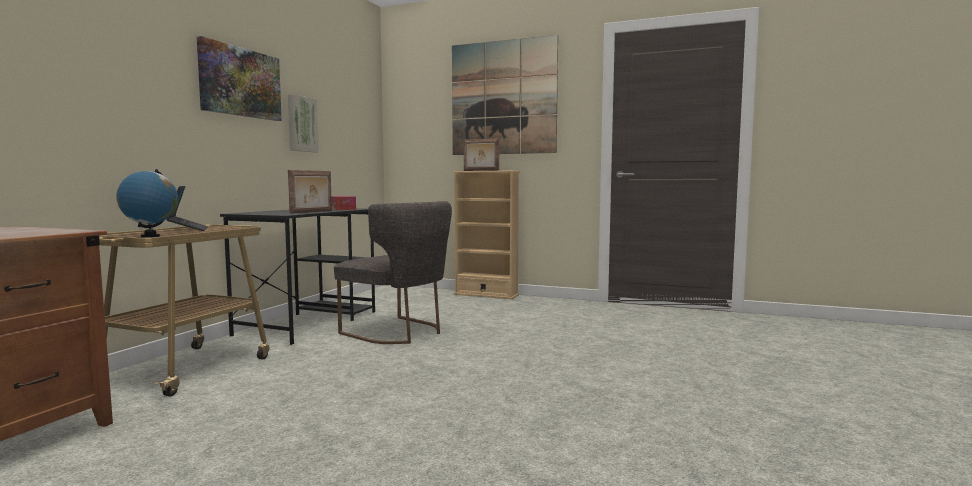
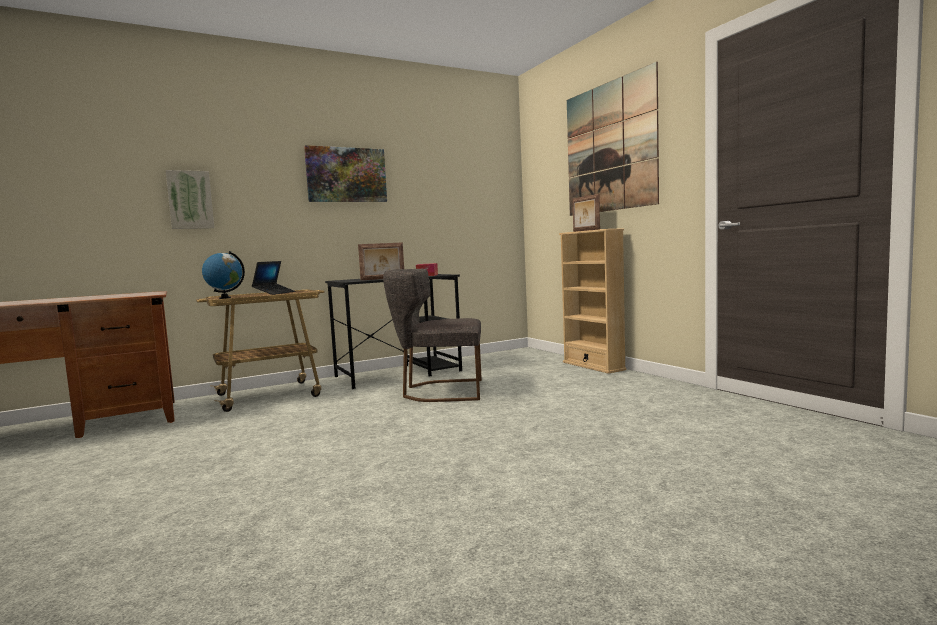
camera: 40 degrees right, 0 degrees up
picture [288,94,319,152] -> picture moved to [165,170,214,229]
grey chair [334,201,452,344] -> grey chair turned 105 degrees clockwise [383,269,482,402]

